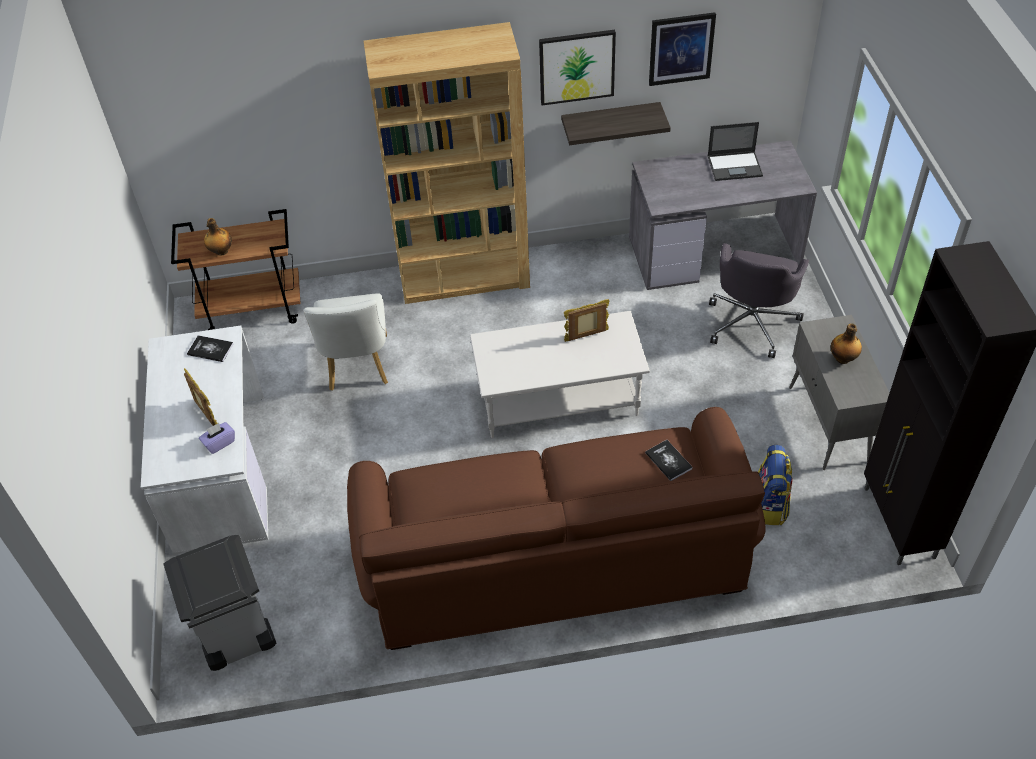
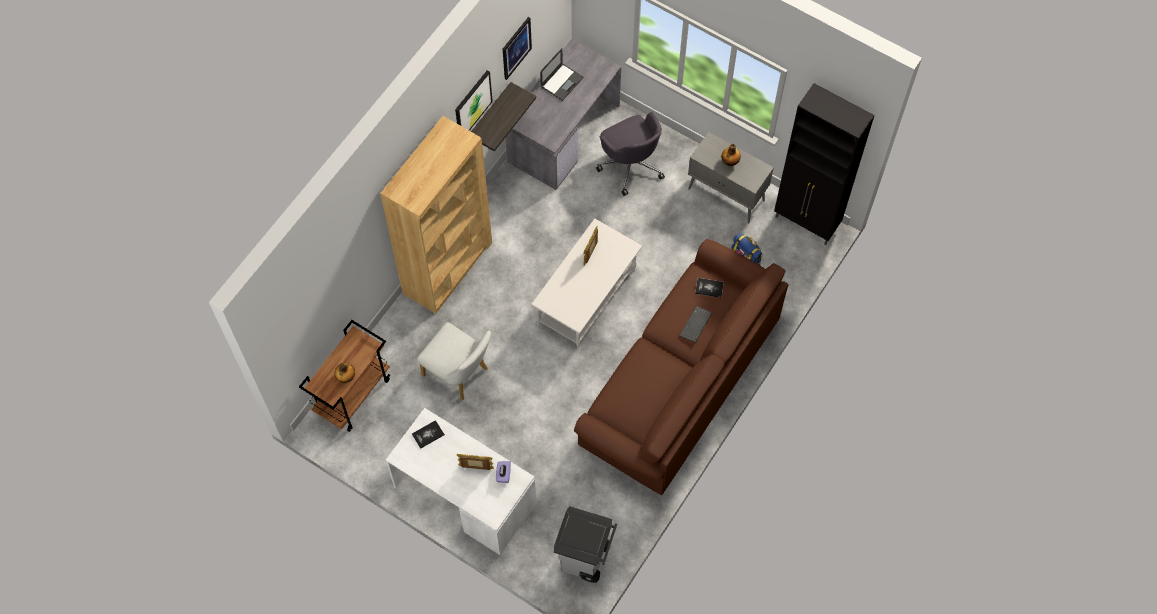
camera: 50 degrees left, 15 degrees up
none -> keyboard [680,306,712,343]

